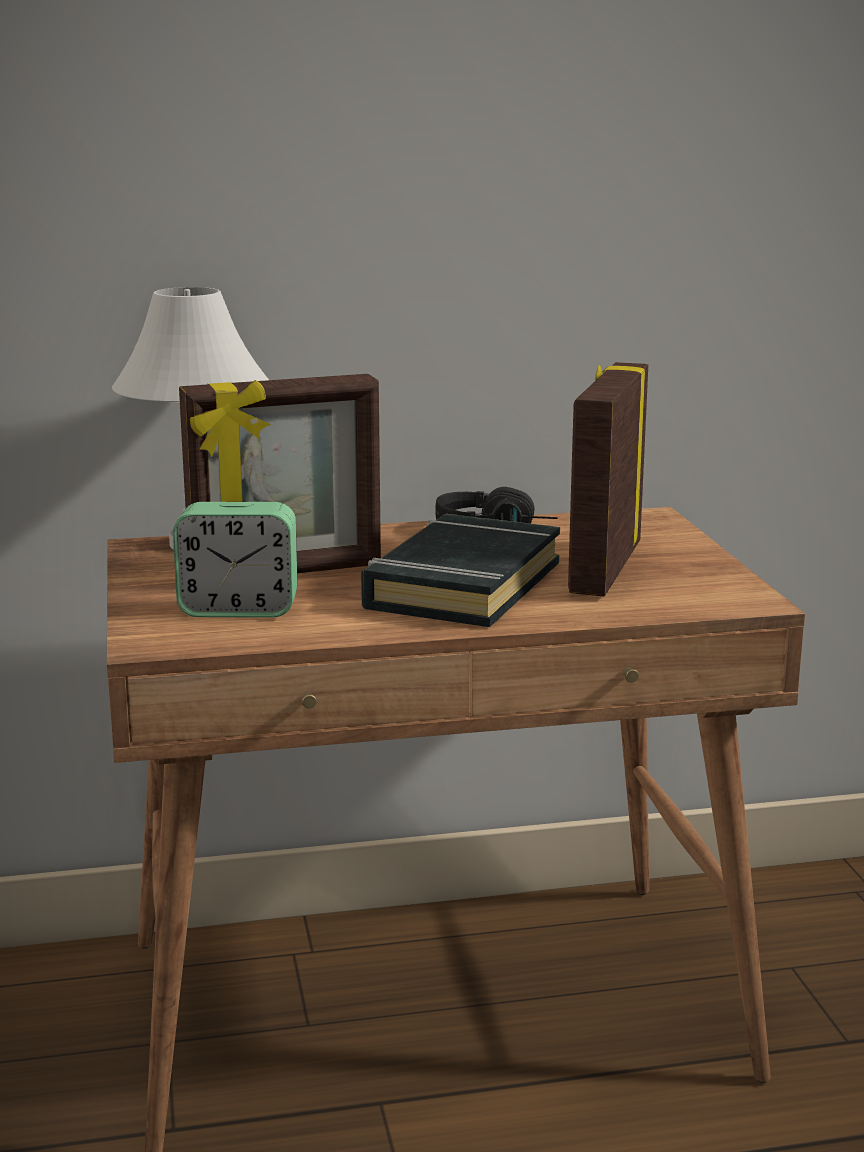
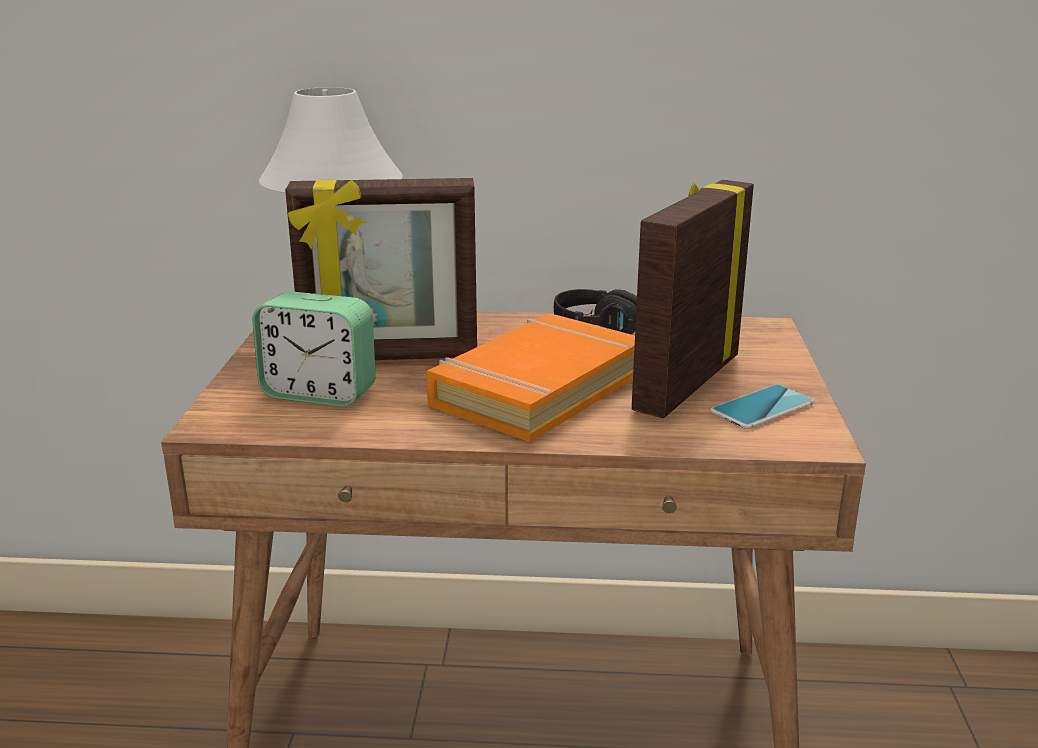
camera: 15 degrees right, 5 degrees up
black book [361,514,560,627] -> orange book [426,313,635,442]
none -> phone [710,384,814,429]

